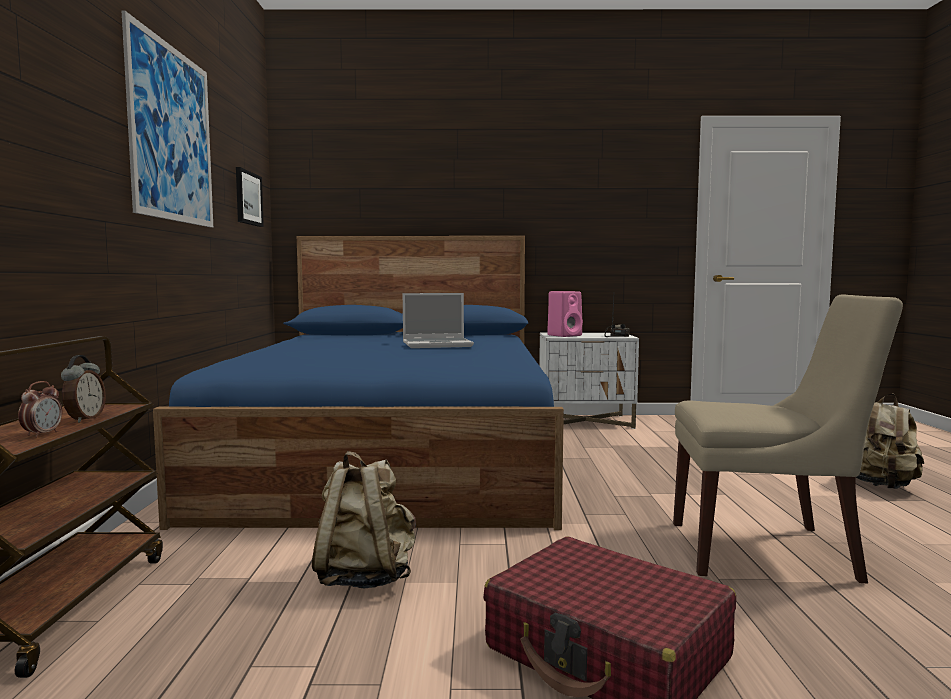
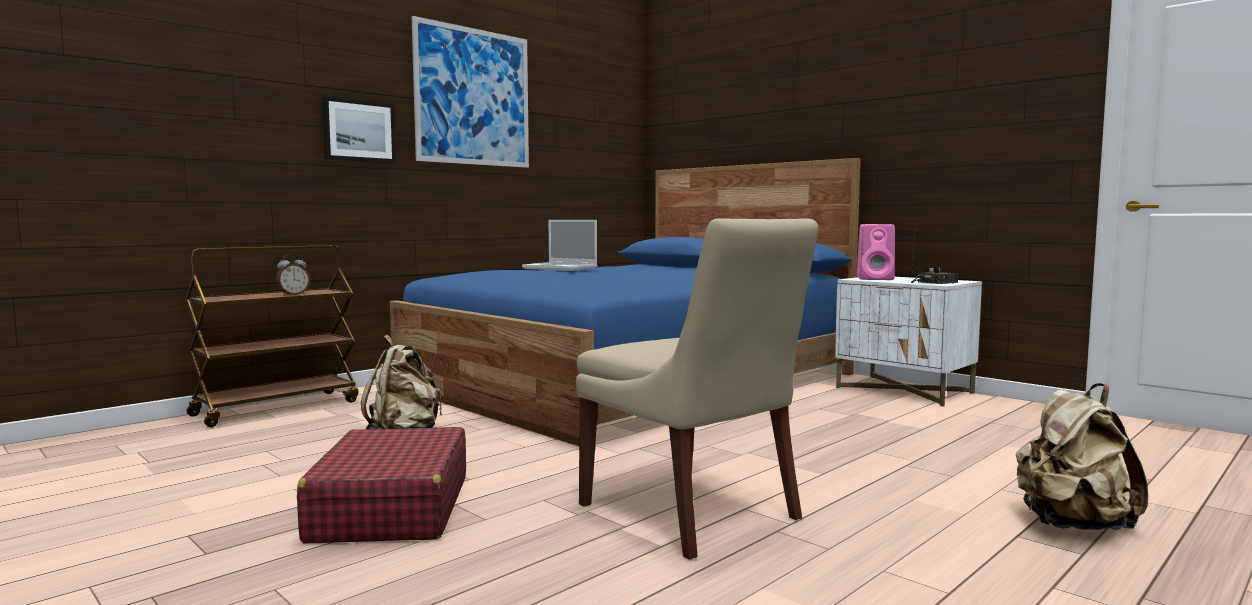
camera: 45 degrees right, 0 degrees up
alarm clock [18,381,62,437] -> none
picture [236,167,264,227] -> picture moved to [322,96,396,163]
laptop [403,293,474,348] -> laptop moved to [522,220,597,271]

